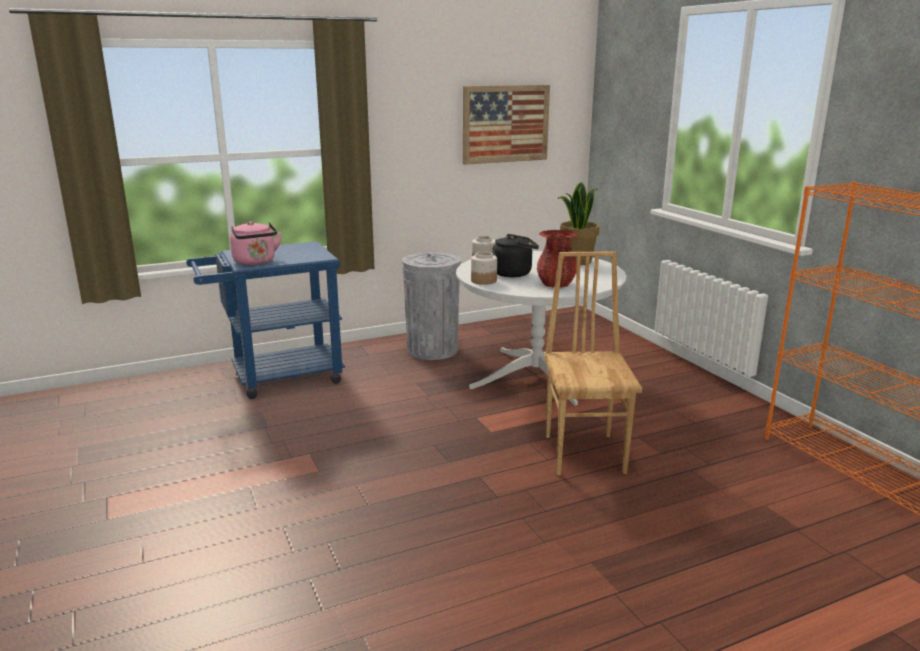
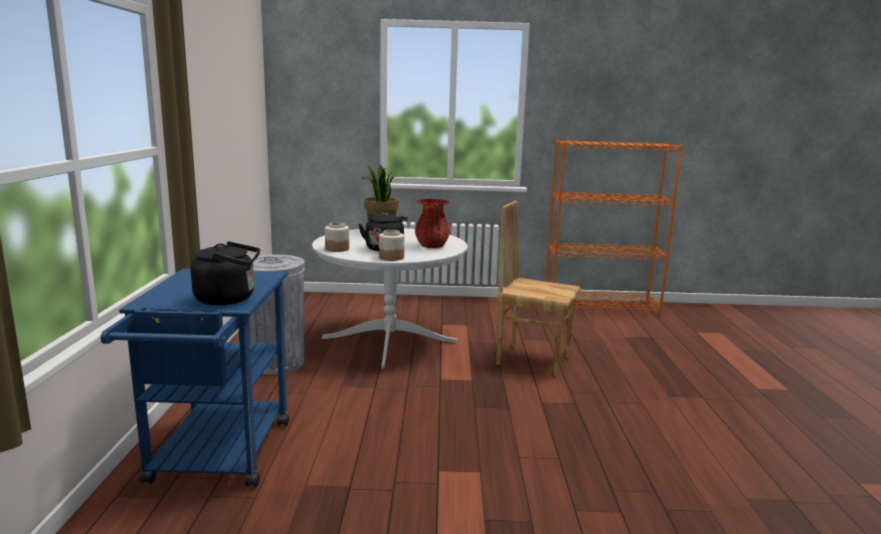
camera: 65 degrees left, 5 degrees down
pink kettle [230,221,282,265] -> black kettle [191,241,260,305]
picture [463,85,550,165] -> none

